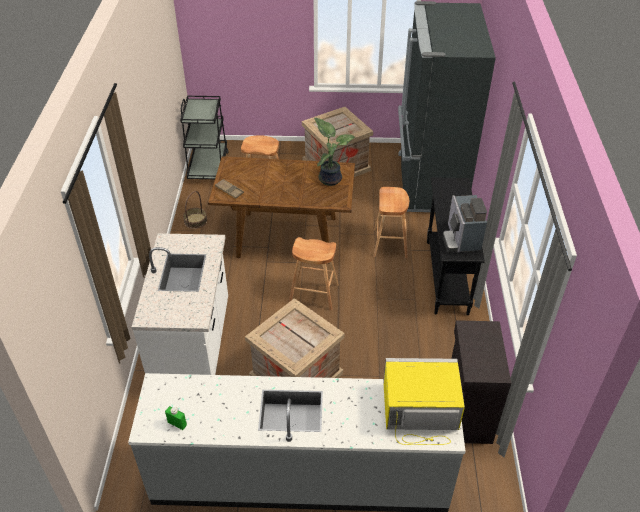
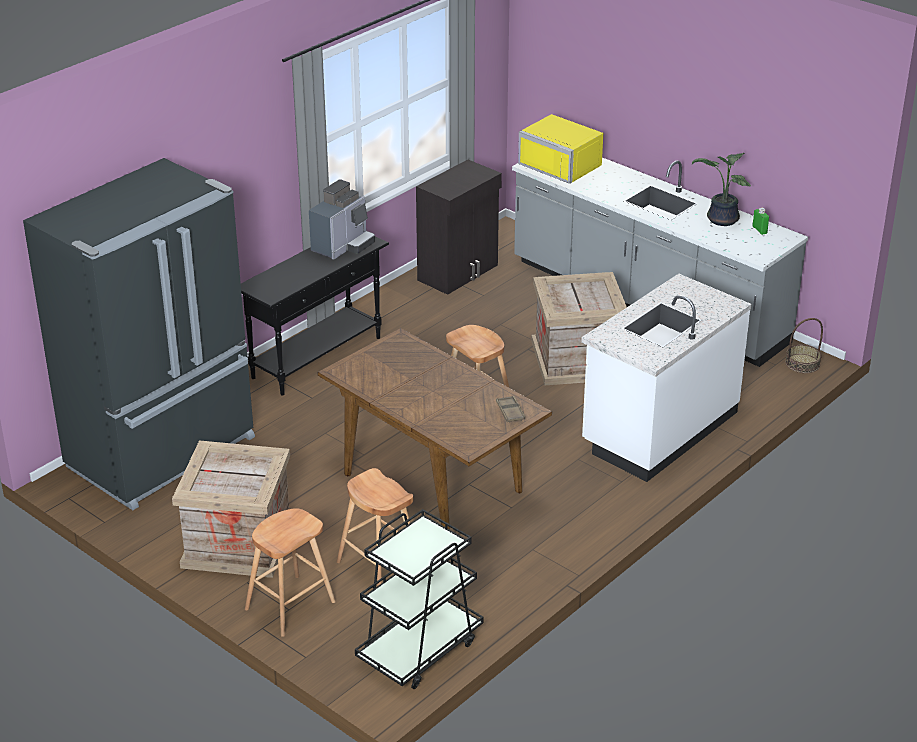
camera: 140 degrees left, 10 degrees down
basket [183,191,207,229] -> basket moved to [785,318,823,373]
potted plant [314,118,355,186] -> potted plant moved to [692,153,751,226]
brown stool [373,187,409,258] -> brown stool moved to [245,508,336,637]

